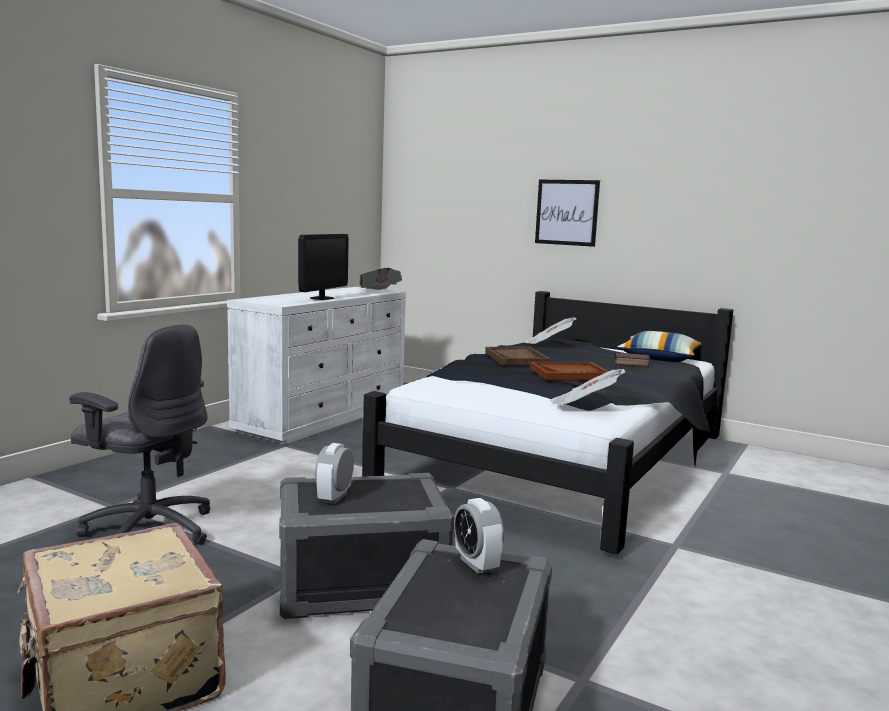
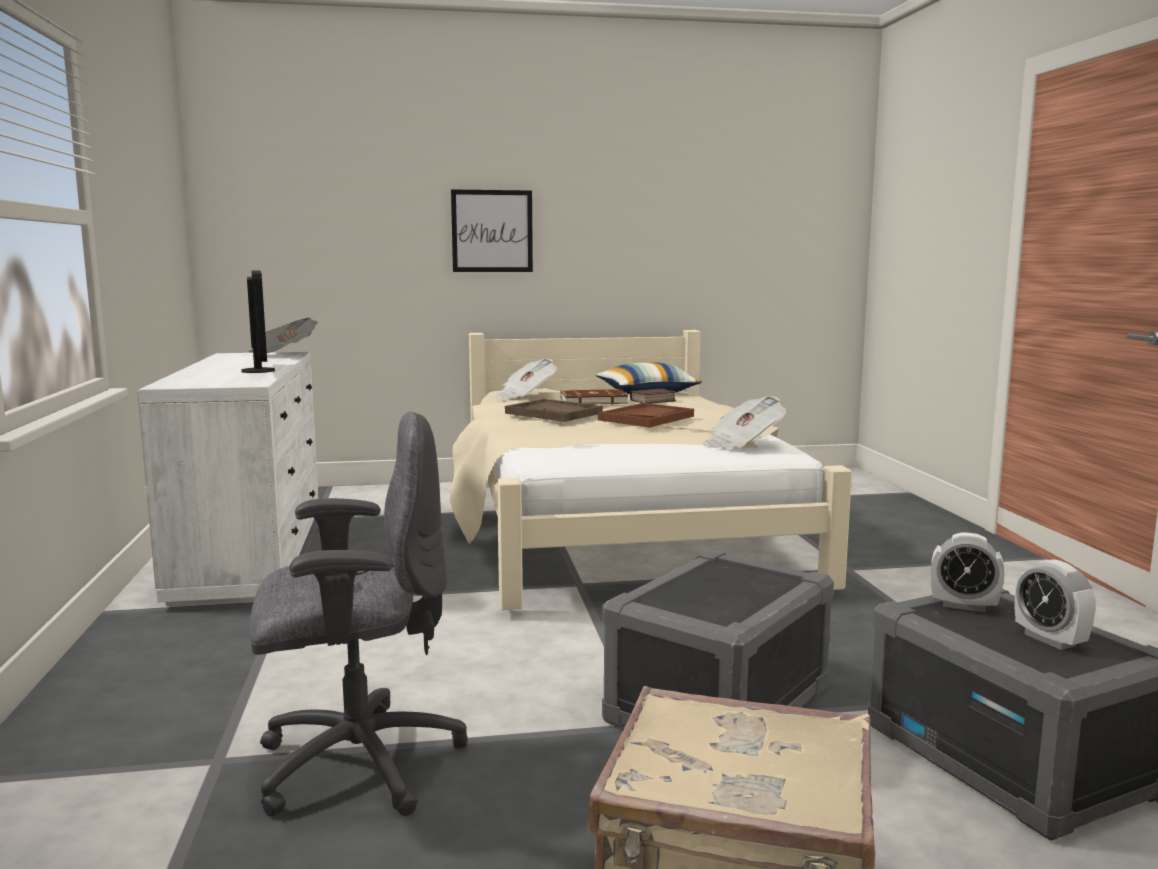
camera: 40 degrees left, 0 degrees up
alarm clock [315,443,354,504] -> alarm clock moved to [1015,559,1095,650]
black bed [362,291,733,554] -> beige bed [449,330,852,610]
none -> brown book [560,389,628,404]

